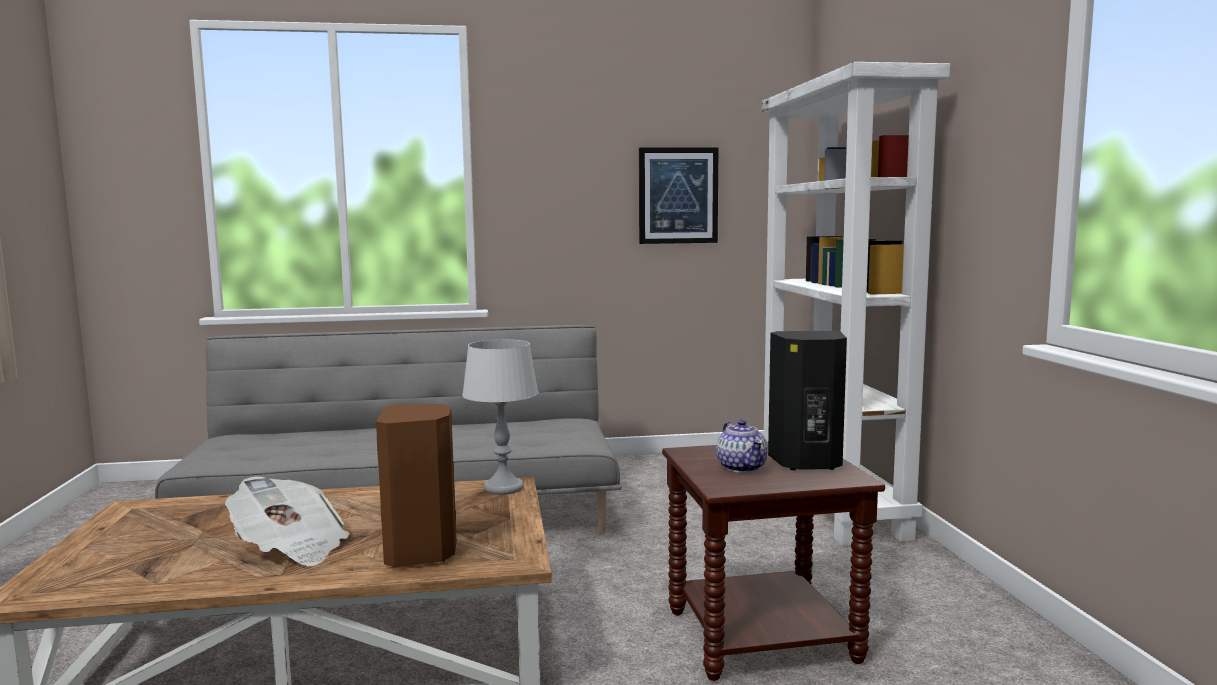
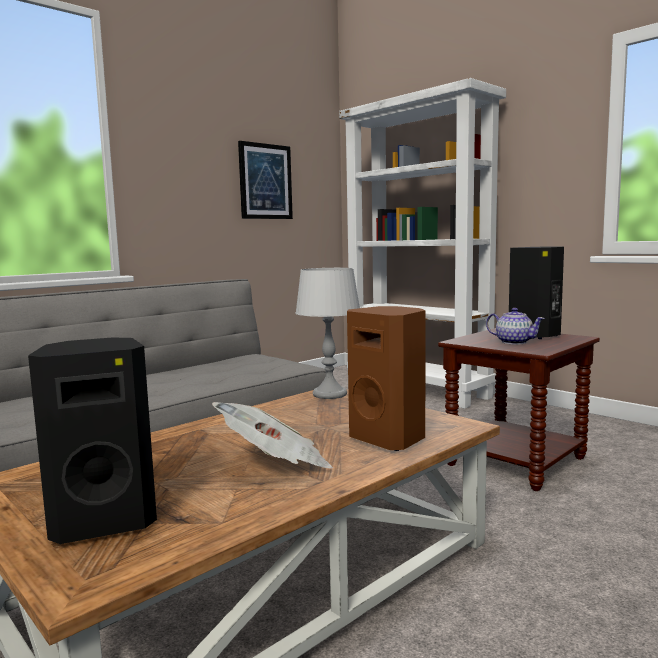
camera: 35 degrees left, 0 degrees up
none -> black speaker [28,338,157,544]

